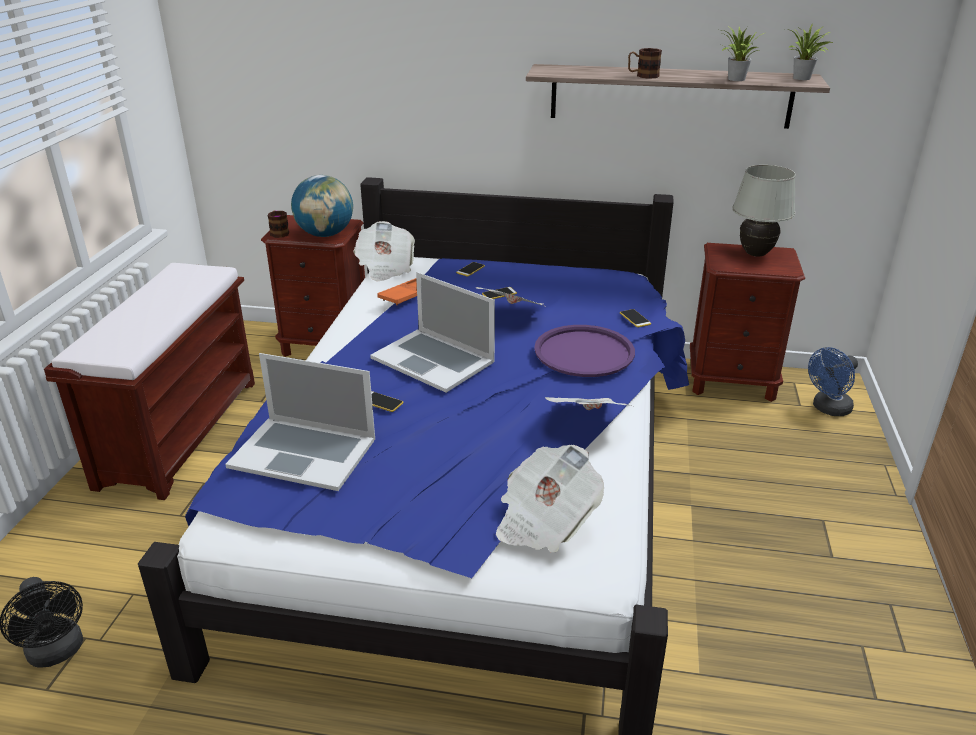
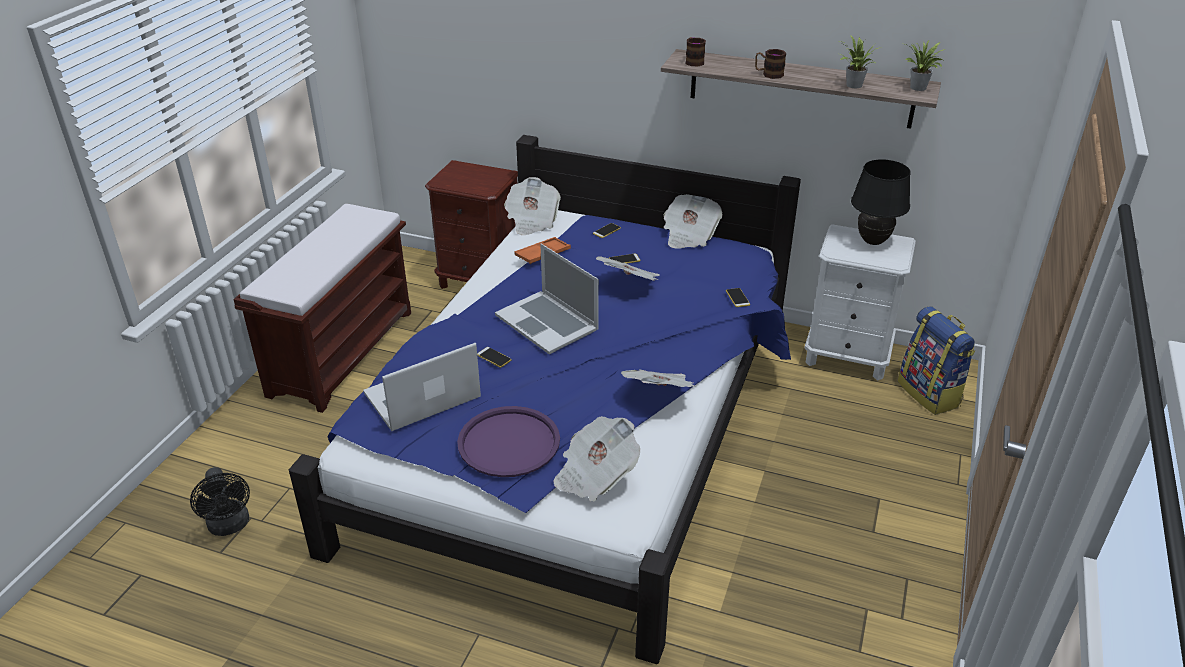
camera: 10 degrees right, 5 degrees up
laptop [225,353,375,491] -> laptop turned 120 degrees clockwise [363,342,481,431]
mug [267,210,289,238] -> mug moved to [685,37,706,66]
globe [291,175,353,237] -> none
purple tray [534,325,635,377] -> purple tray moved to [457,406,560,477]
brown nightstand [690,243,805,402] -> white nightstand [805,224,916,380]
white table lamp [732,165,796,257] -> black table lamp [851,159,911,245]
blue fan [808,347,858,416] -> backpack [898,306,975,415]
none -> newspaper [663,194,723,249]

